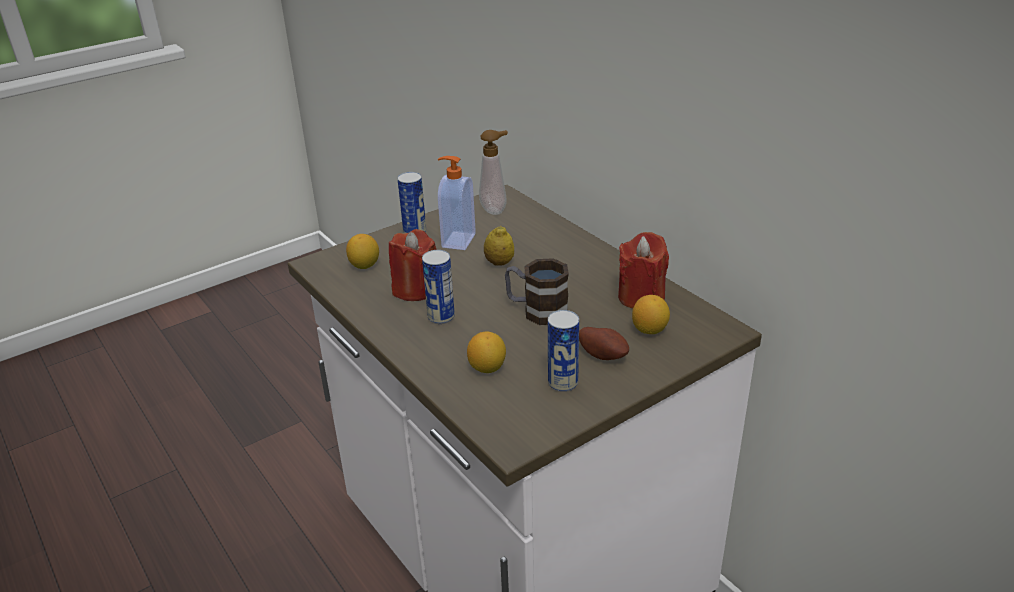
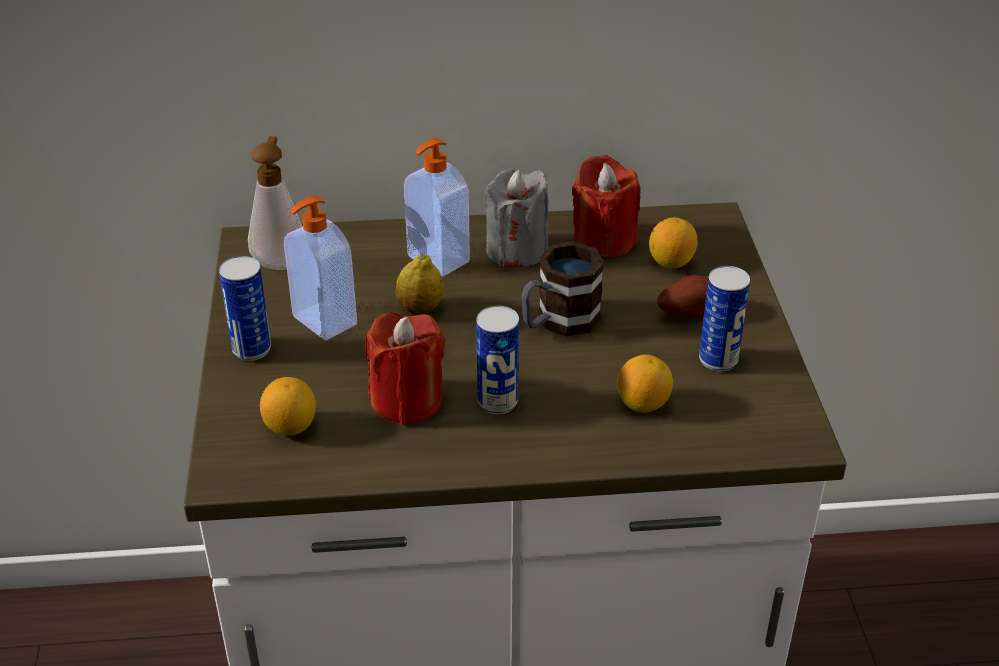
camera: 60 degrees left, 5 degrees up
none -> soap dispenser [404,138,470,276]
none -> grey candle [484,170,549,267]

